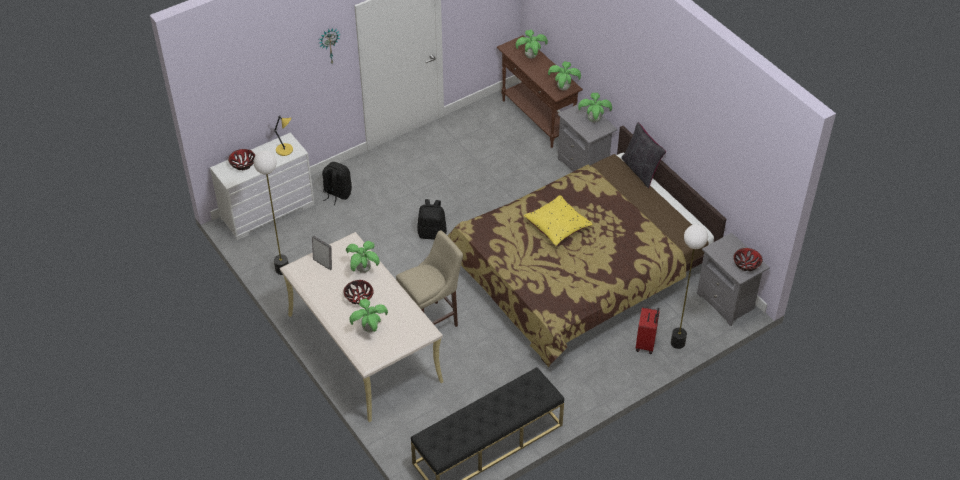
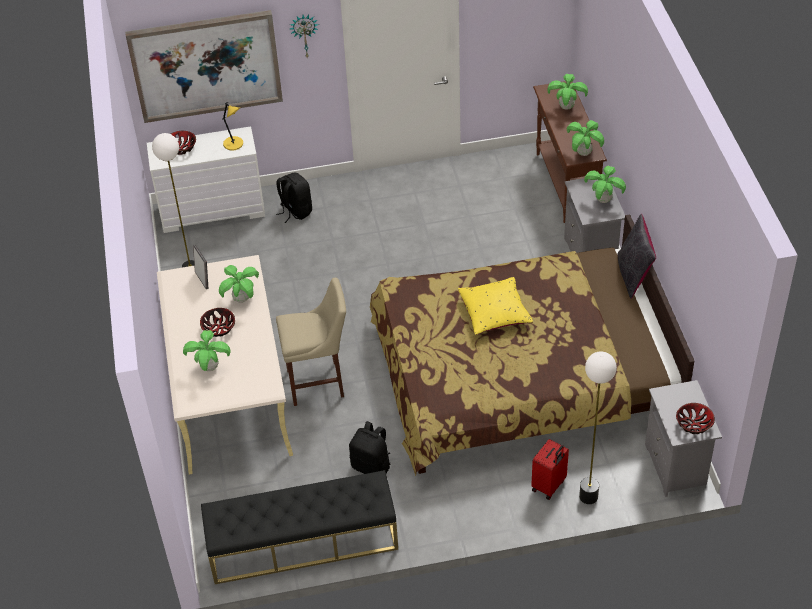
camera: 25 degrees right, 0 degrees up
black backpack [417,199,447,240] -> black backpack moved to [349,421,390,474]
none -> picture [125,10,283,123]

